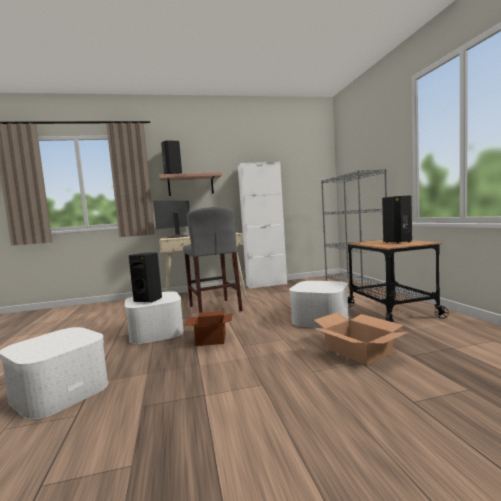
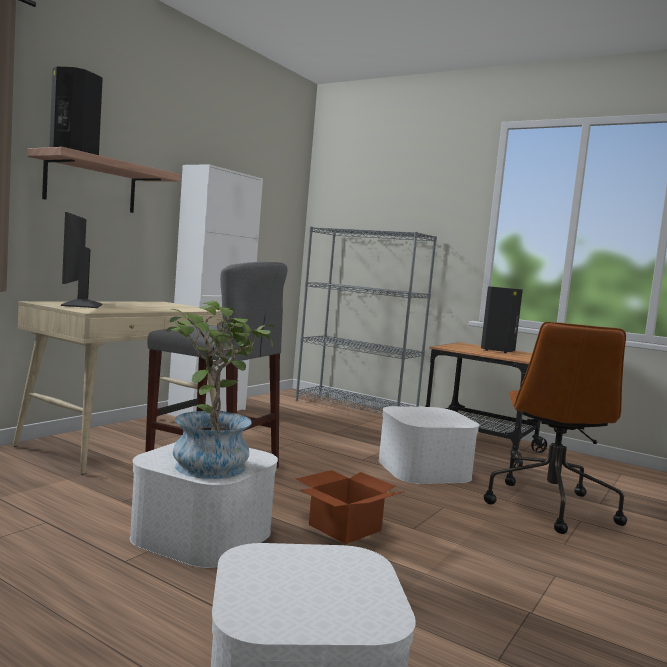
camera: 45 degrees left, 0 degrees up
black speaker [129,252,162,303] -> potted plant [167,301,274,479]
cardboard box [313,312,409,365] -> brown office chair [484,322,627,534]

